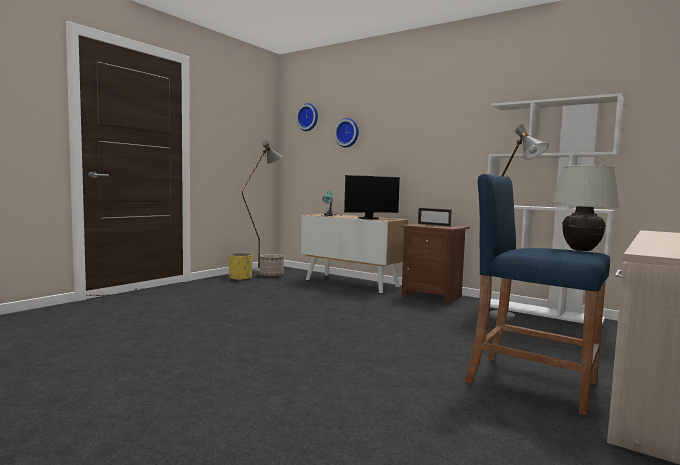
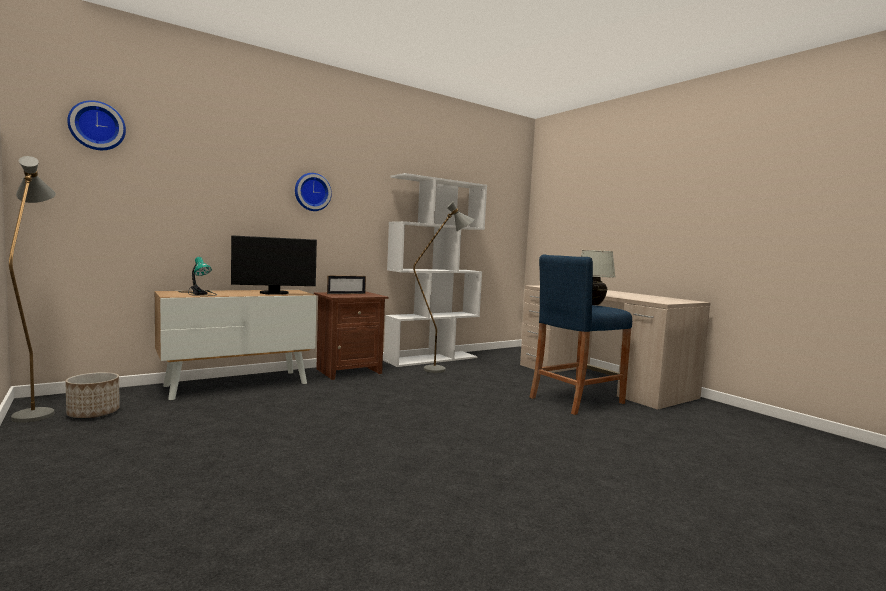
camera: 70 degrees left, 0 degrees up
yellow planter [229,253,253,281] -> none
wall clock [334,118,359,147] -> wall clock moved to [295,173,332,211]
monitor [344,175,400,219] -> monitor turned 75 degrees clockwise [231,235,317,295]

